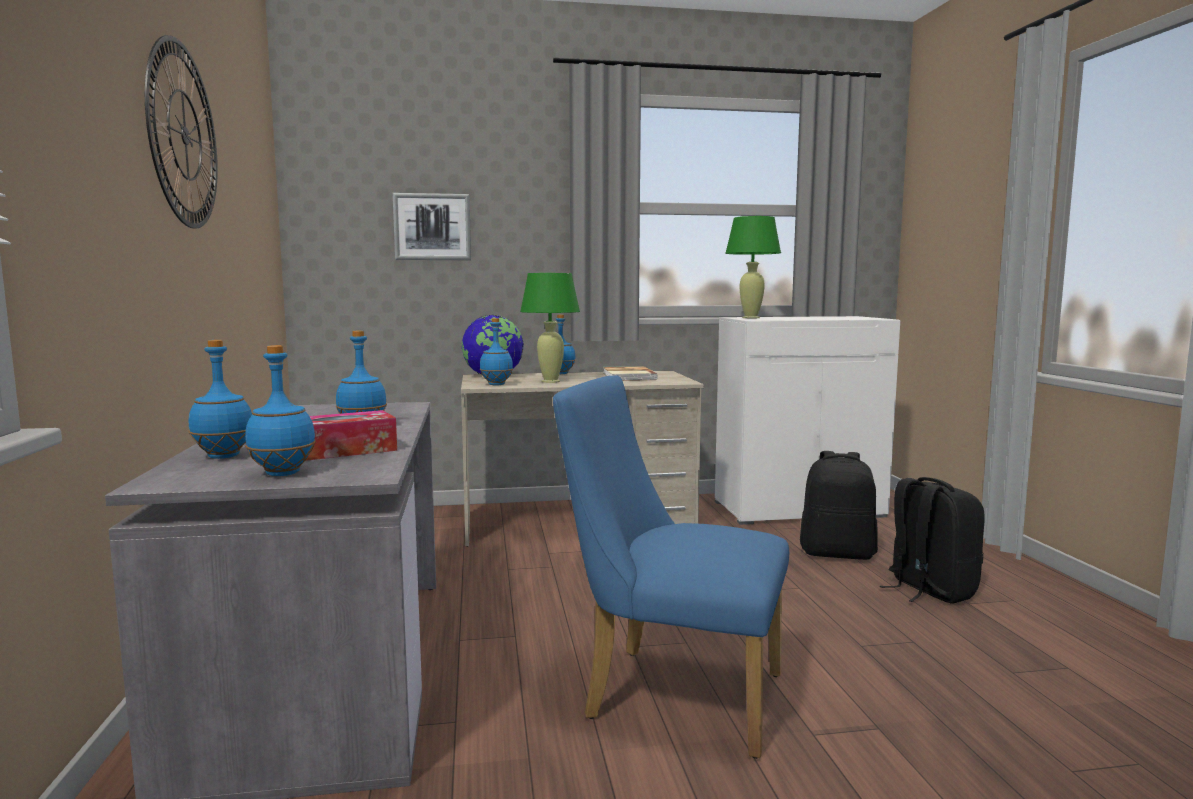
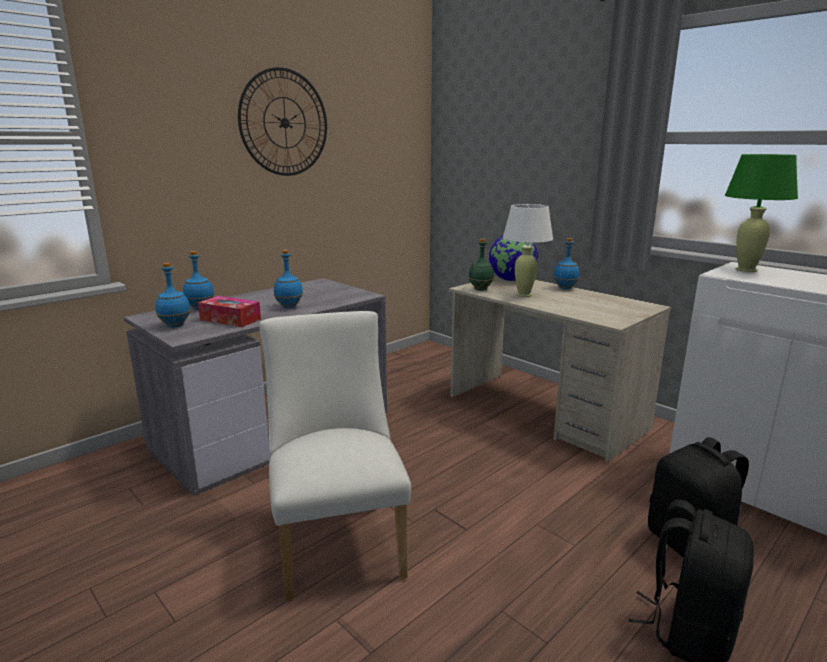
camera: 55 degrees right, 10 degrees up
picture [393,193,471,260] -> none
blue bottle [480,318,513,386] -> green bottle [468,239,494,291]
green table lamp [520,273,580,383] -> white table lamp [503,204,553,297]
blue chair [553,376,789,759] -> white chair [259,311,411,602]
book [603,366,658,381] -> none

